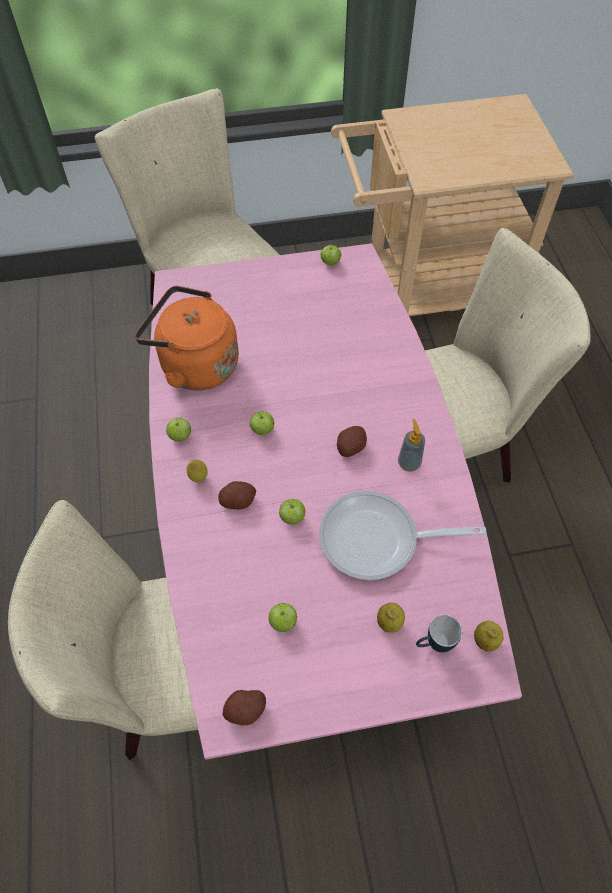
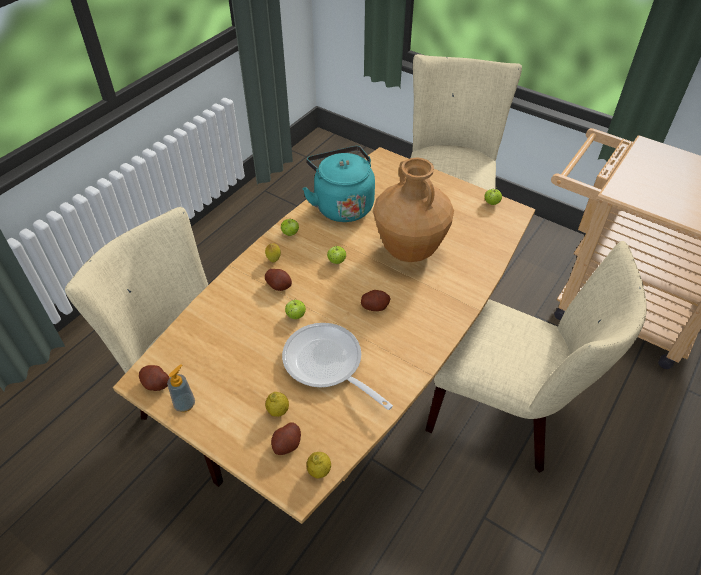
camera: 45 degrees right, 10 degrees down
orange kettle [135,286,239,390] -> turquoise kettle [302,146,375,222]
pink dining table [149,243,522,760] -> brown dining table [113,147,535,524]
apple [268,603,297,632] -> none
soap dispenser [398,419,425,471] -> soap dispenser moved to [167,364,195,412]
mug [416,615,462,652] -> potato [271,423,301,455]
none -> brown vase [373,158,454,262]

